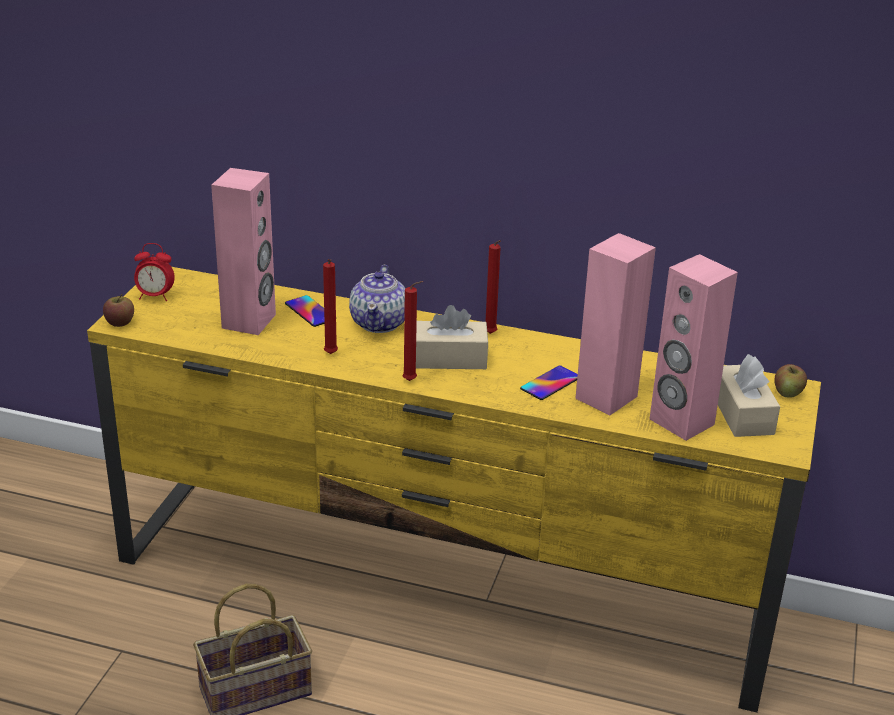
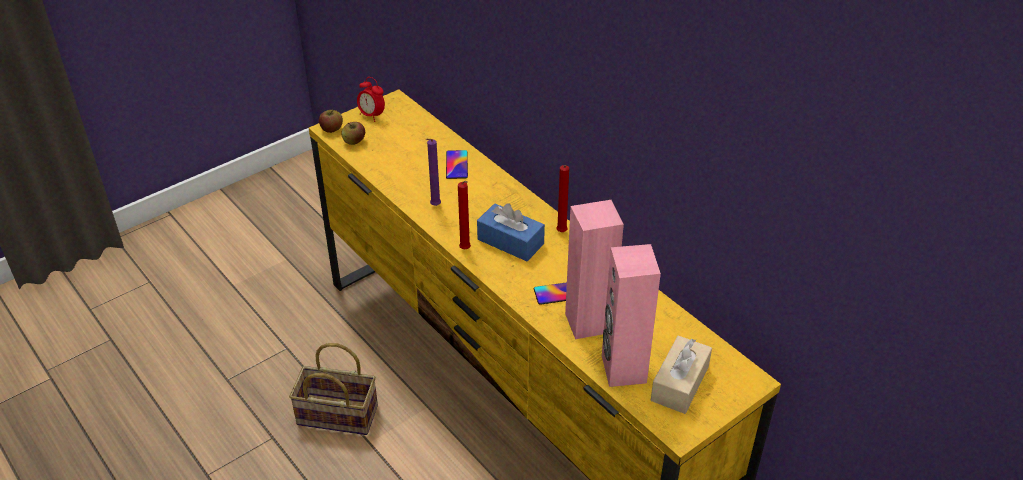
camera: 35 degrees right, 10 degrees up
pink speaker [211,168,276,335] -> none
red candle [323,259,338,354] -> purple candle [426,139,441,206]
teapot [349,265,405,333] -> none
beige tissue box [416,305,488,369] -> blue tissue box [477,203,545,261]
apple [774,364,807,397] -> apple moved to [341,122,365,145]

